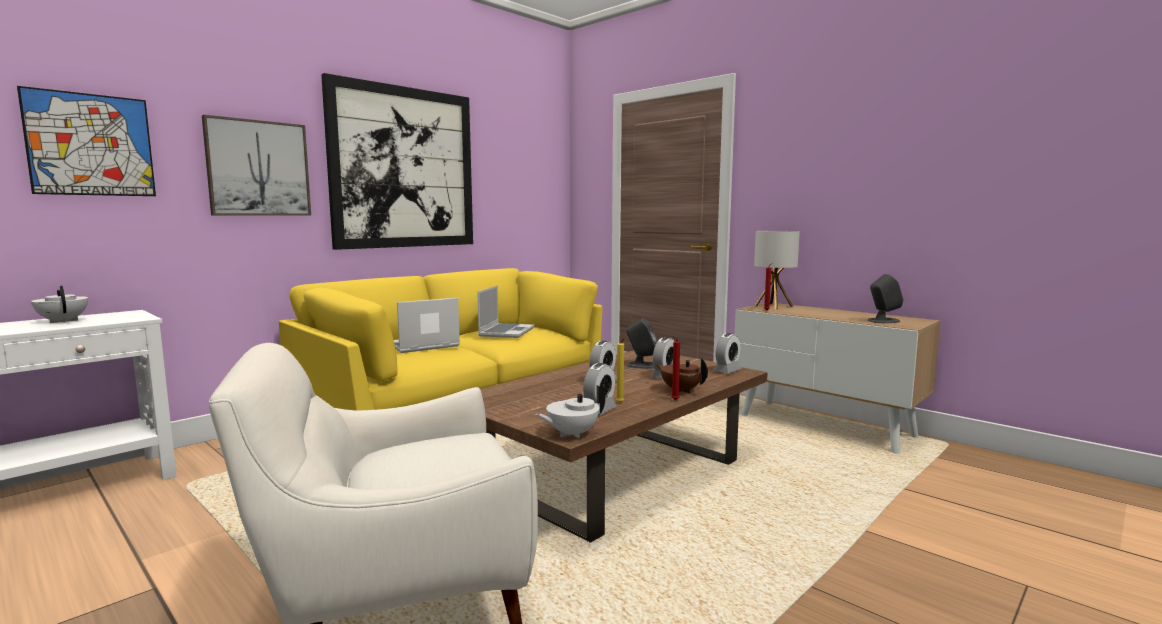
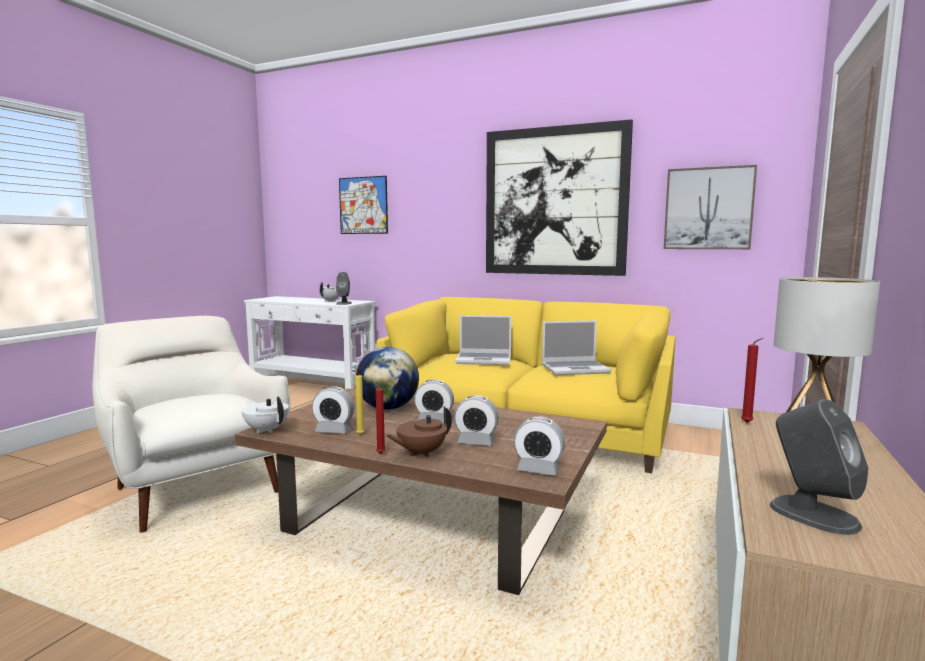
camera: 70 degrees right, 0 degrees up
picture [202,115,311,215] -> picture moved to [664,165,757,249]
laptop [394,298,460,353] -> laptop turned 150 degrees clockwise [455,315,512,365]
grey speaker [627,318,658,369] -> grey speaker moved to [336,272,352,305]
brown teapot [656,358,708,393] -> brown teapot turned 150 degrees counterclockwise [387,407,452,457]
none -> globe [356,347,419,410]

